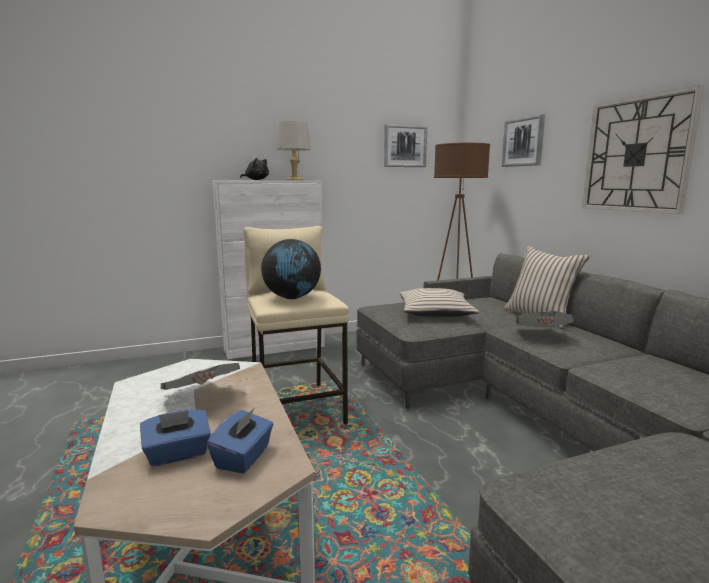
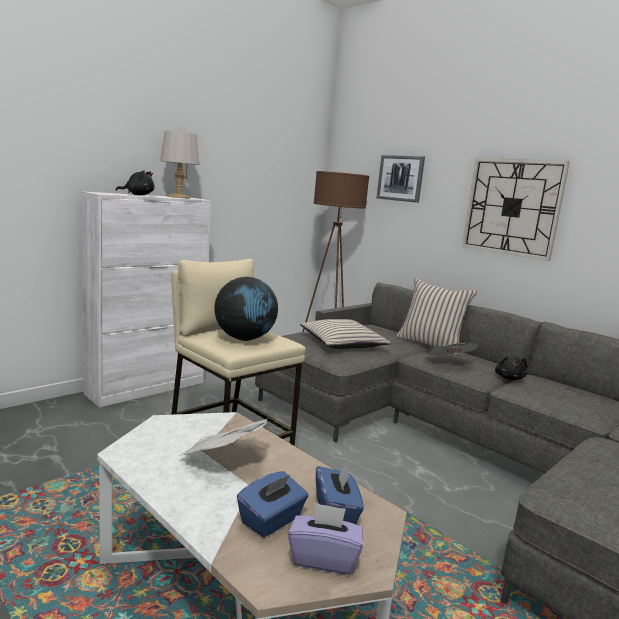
camera: 25 degrees left, 0 degrees up
picture [384,124,427,167] -> none
none -> purple tissue box [288,503,363,574]
none -> black plush toy [495,356,528,380]

